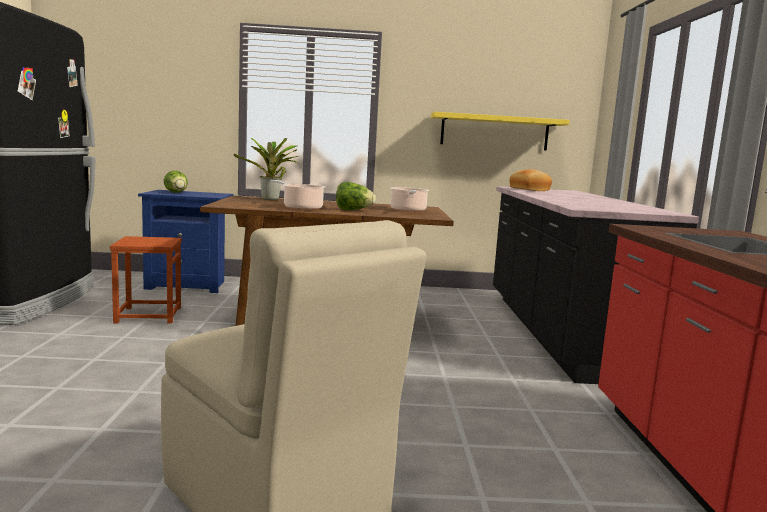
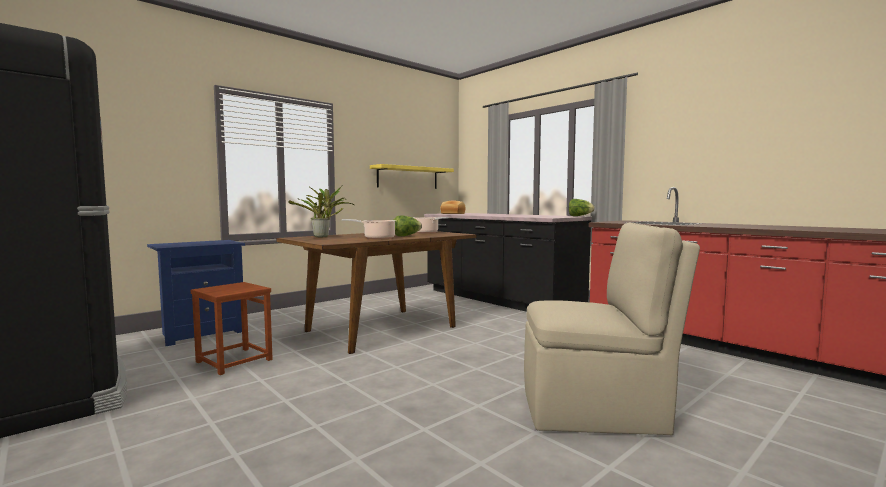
camera: 40 degrees left, 5 degrees down
lettuce [164,171,188,193] -> lettuce moved to [569,199,594,216]

